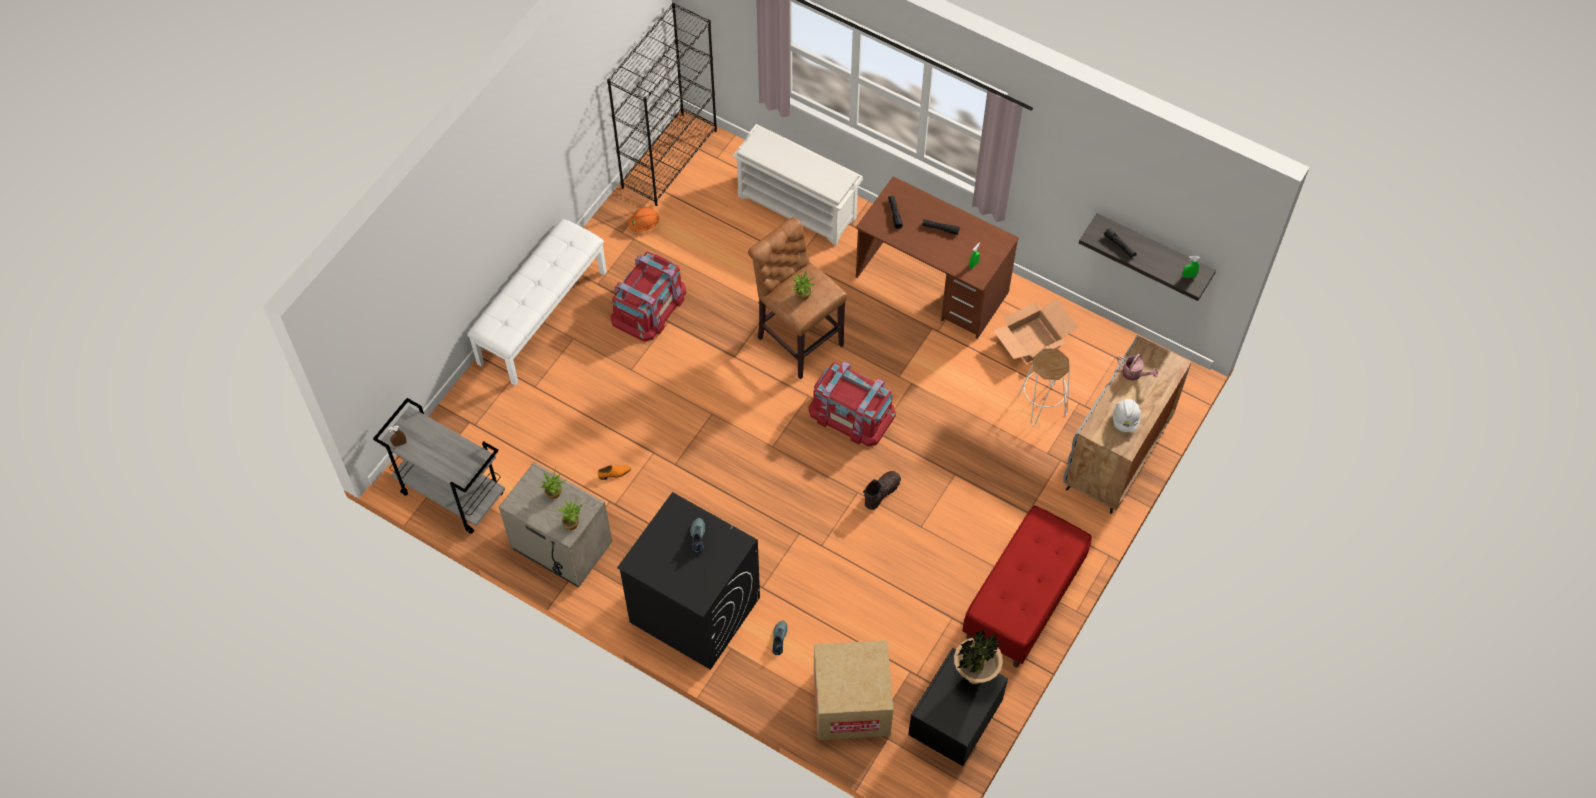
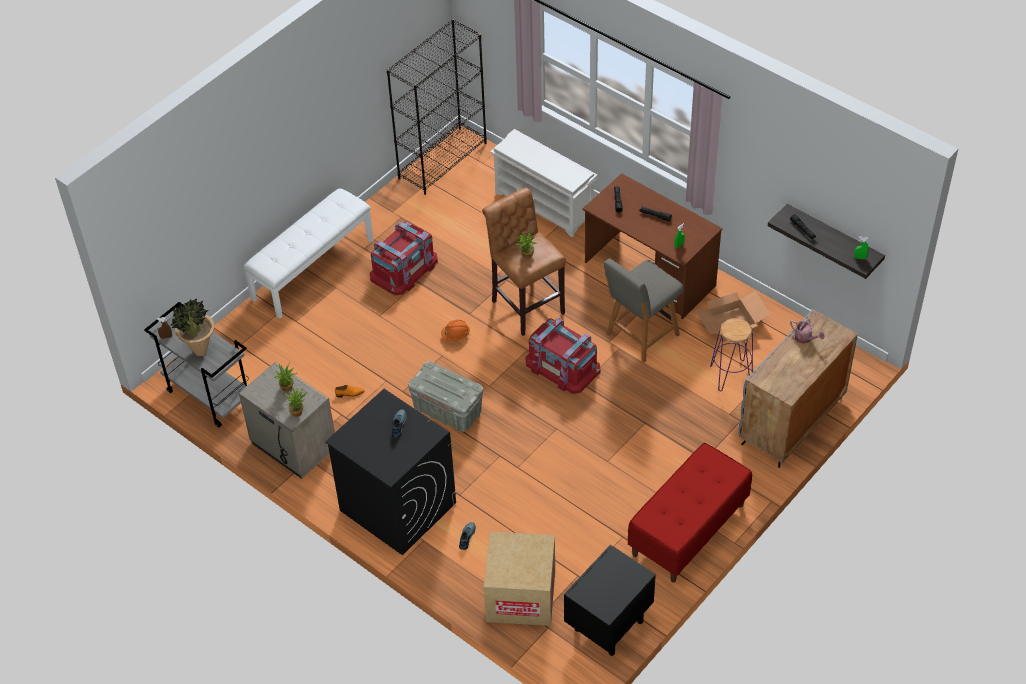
camera: 10 degrees right, 10 degrees down
orange hard hat [628,207,659,233] -> orange hard hat moved to [441,320,470,341]
brown boot [863,471,901,510] -> none
potted plant [954,629,1003,684] -> potted plant moved to [171,298,214,356]
white stool [1017,349,1070,426] -> purple stool [710,318,753,391]
white hard hat [1113,399,1141,432] -> none
none -> grey storage box [408,361,483,432]
none -> grey chair [604,259,684,363]

